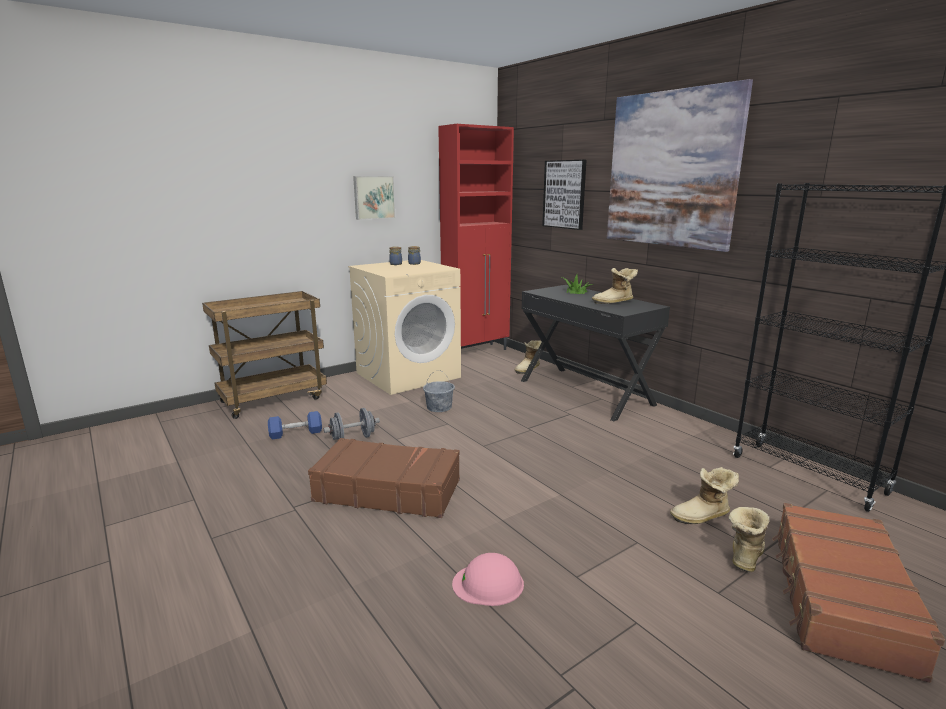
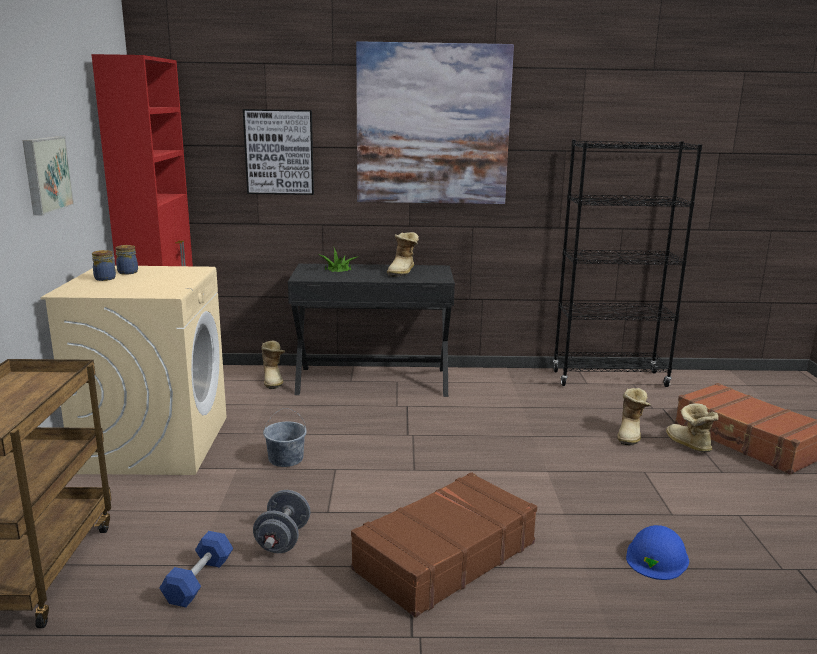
camera: 55 degrees left, 0 degrees up
pink hard hat [452,553,524,606] -> blue hard hat [626,525,689,580]

